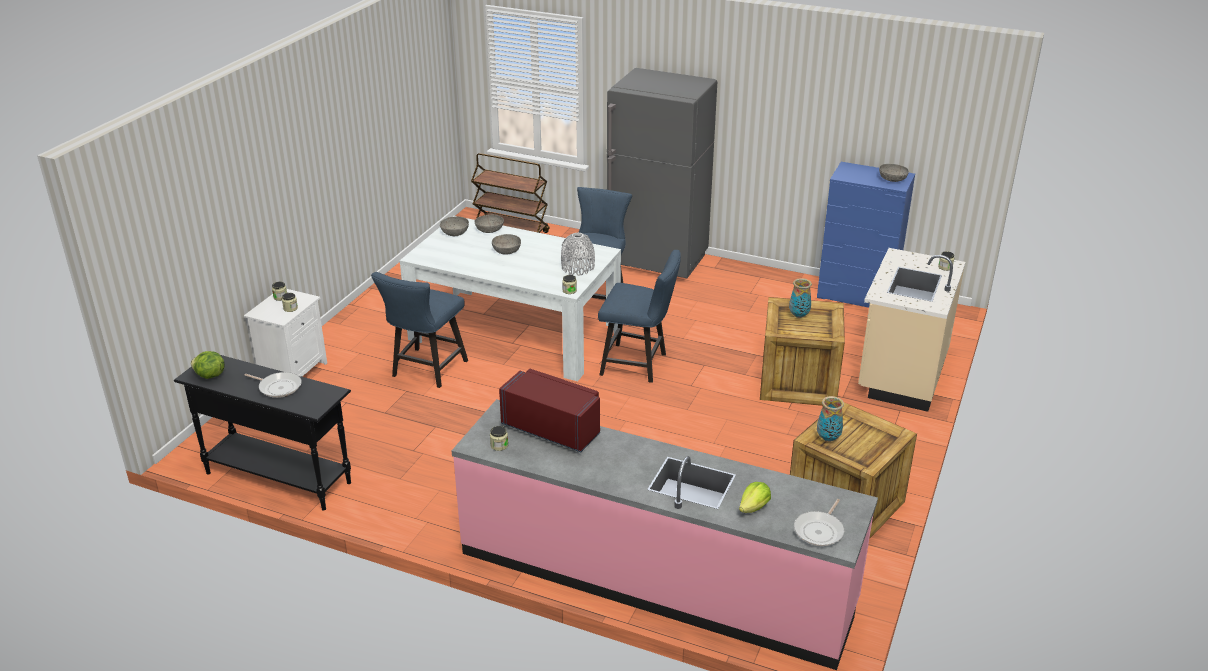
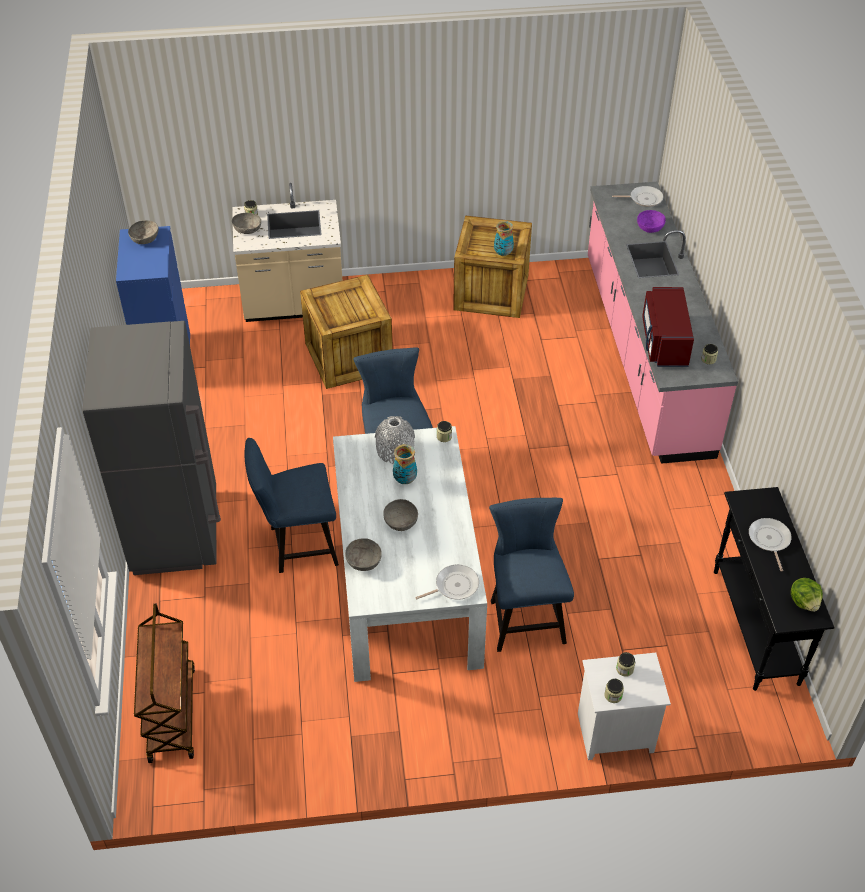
camera: 120 degrees left, 15 degrees up
blue chair [371,272,468,388] -> blue chair turned 90 degrees counterclockwise [489,498,574,652]
grey bowl [440,216,469,236] -> grey bowl moved to [232,212,261,234]
lettuce [739,482,771,513] -> purple bowl [637,210,666,233]
vase [789,278,812,318] -> vase moved to [393,444,417,484]
none -> frying pan [415,564,479,600]

